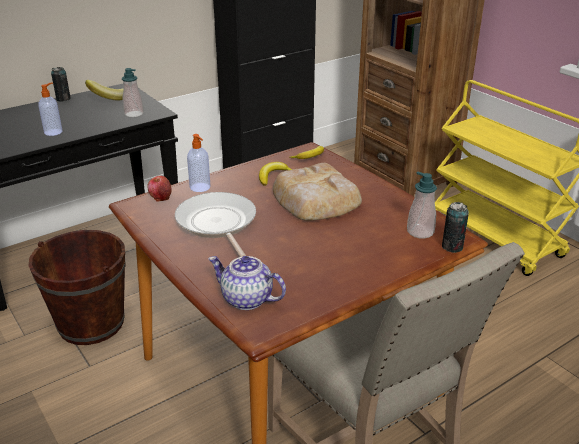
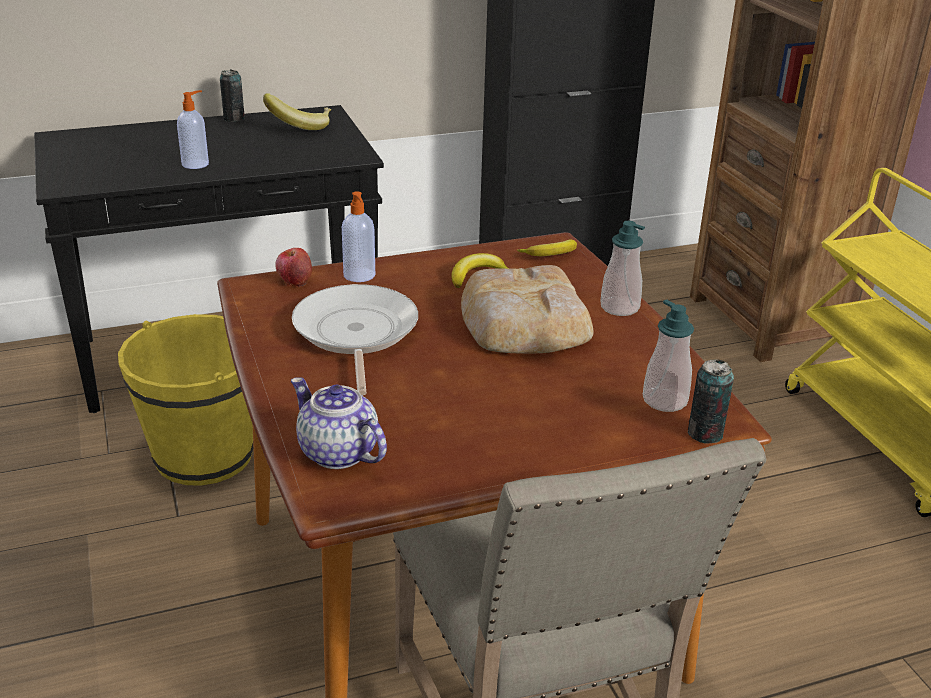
camera: 15 degrees right, 0 degrees up
brown bucket [28,230,125,345] -> yellow bucket [118,314,253,486]
soap dispenser [122,68,144,117] -> soap dispenser moved to [600,221,645,316]

